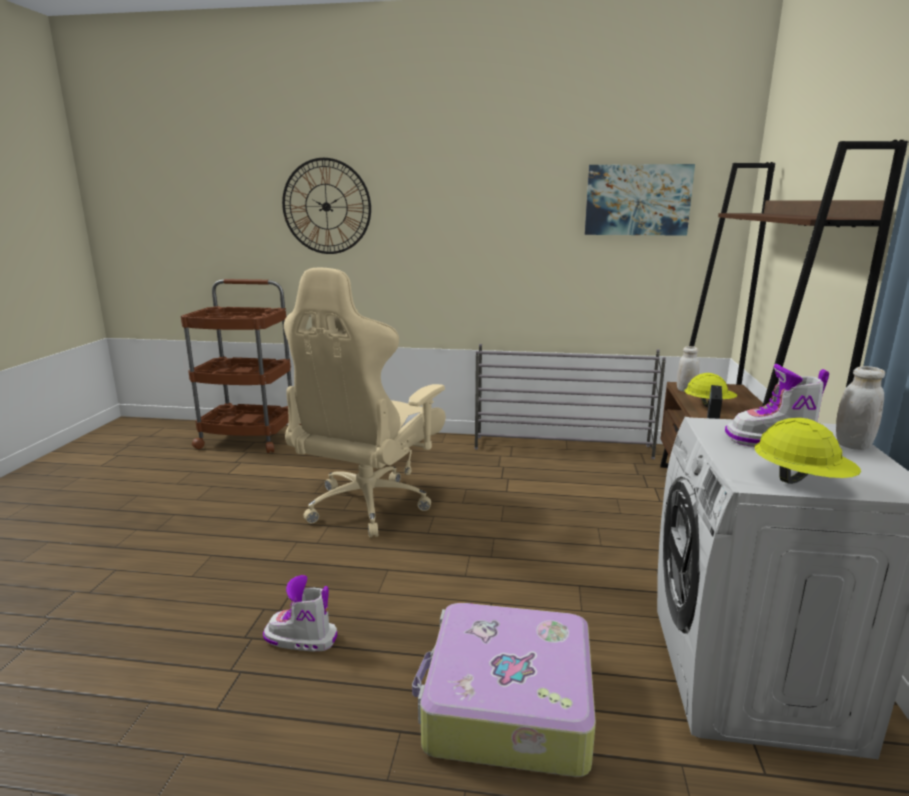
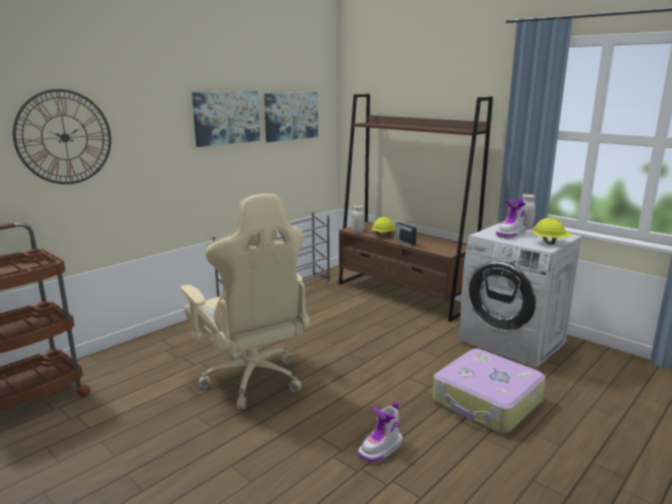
camera: 55 degrees left, 0 degrees up
none -> picture [192,91,260,147]

